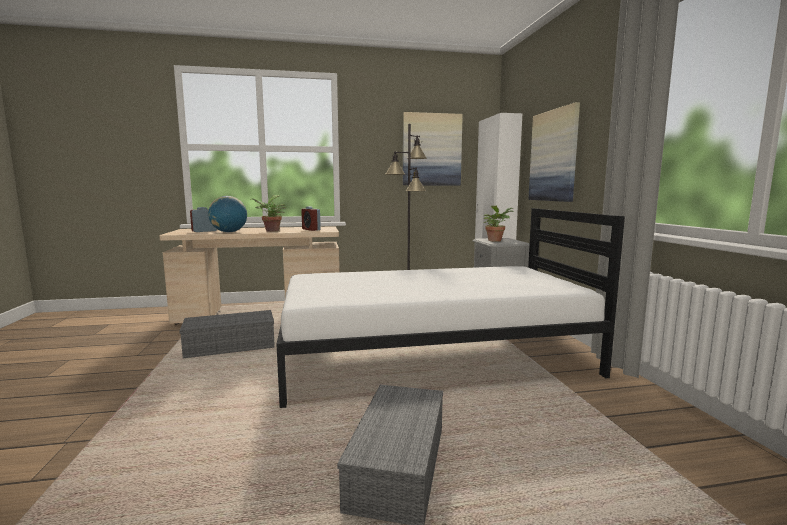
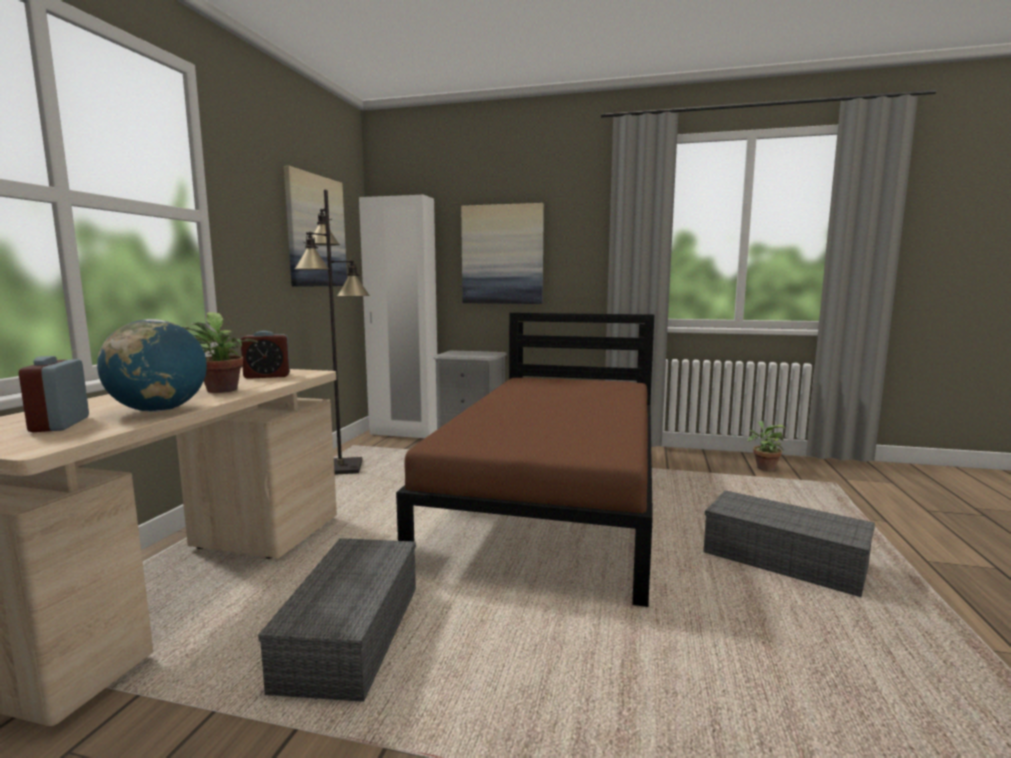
camera: 65 degrees left, 0 degrees up
white bed [276,208,625,408] -> brown bed [396,312,655,607]
potted plant [483,206,513,242] -> potted plant moved to [747,421,786,471]

